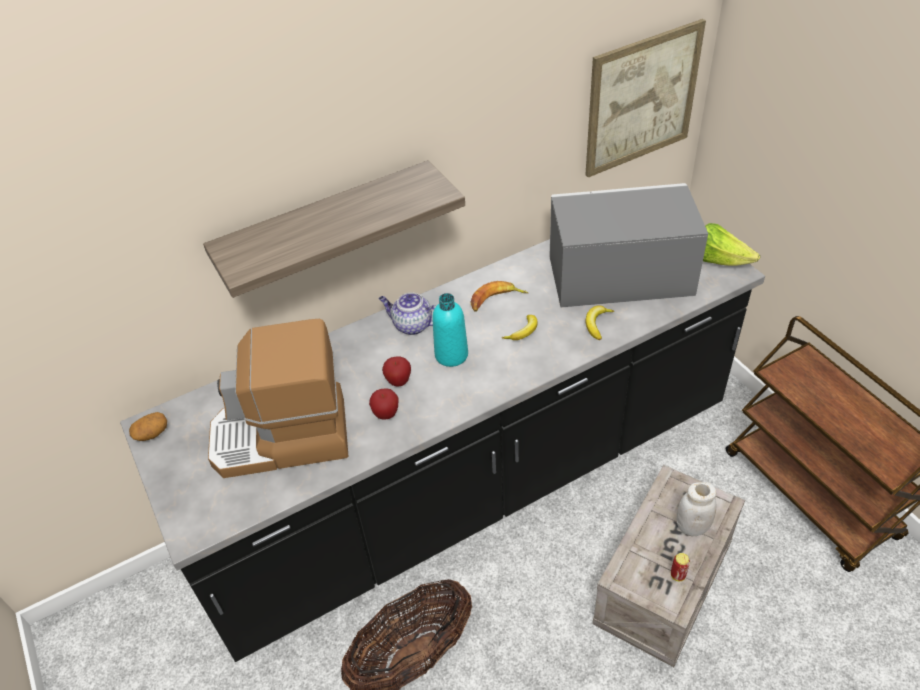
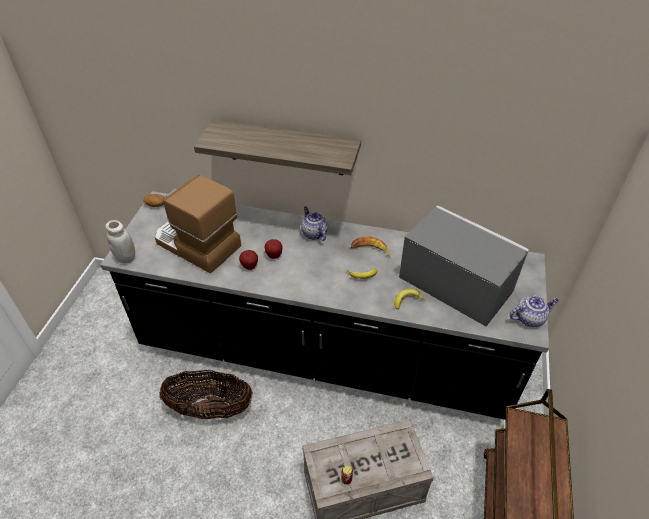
camera: 40 degrees right, 0 degrees up
turquoise bottle [432,293,468,367] -> none
picture [585,19,706,178] -> none
white jar [676,482,716,536] -> white jar moved to [105,220,135,263]
lettuce [703,223,760,266] -> teapot [510,296,559,327]

